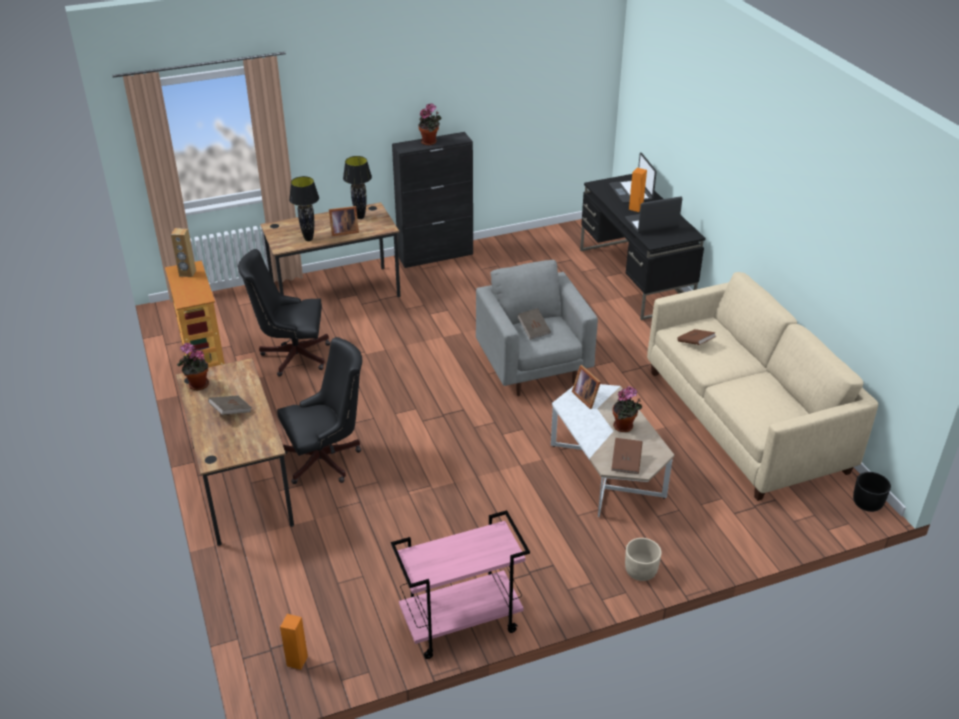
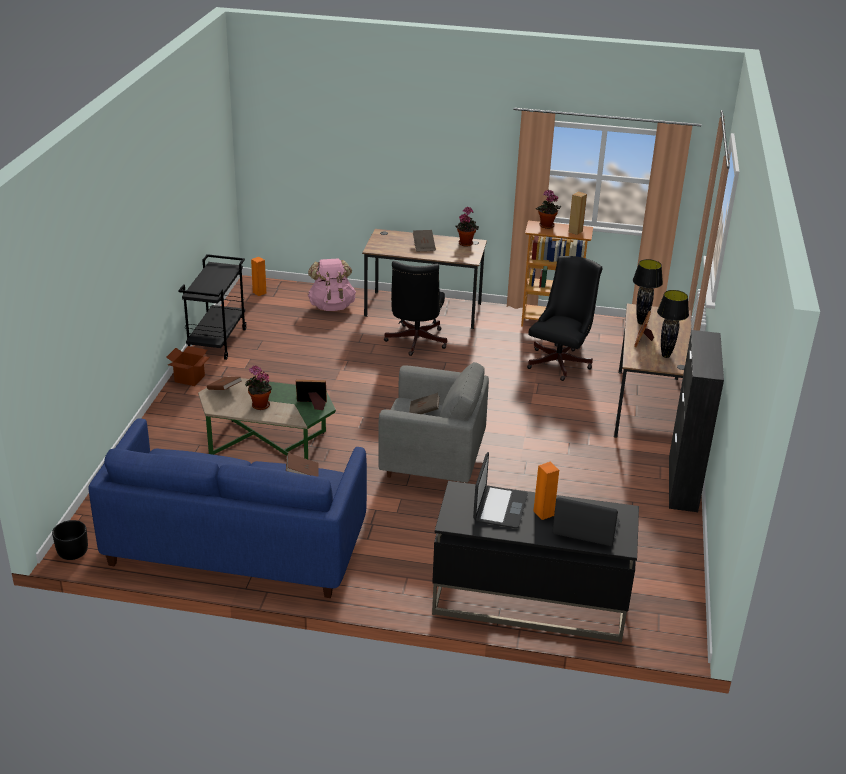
camera: 120 degrees right, 5 degrees down
pink cart [391,510,530,659] -> black cart [178,254,247,360]
potted plant [418,103,442,145] -> potted plant moved to [536,190,561,229]
white coffee table [551,384,674,517] -> green coffee table [198,378,336,459]
beige planter [625,538,661,581] -> none
beige sofa [647,272,878,501] -> blue sofa [88,418,367,598]
none -> cardboard box [166,346,210,386]
none -> pink backpack [307,258,356,311]

